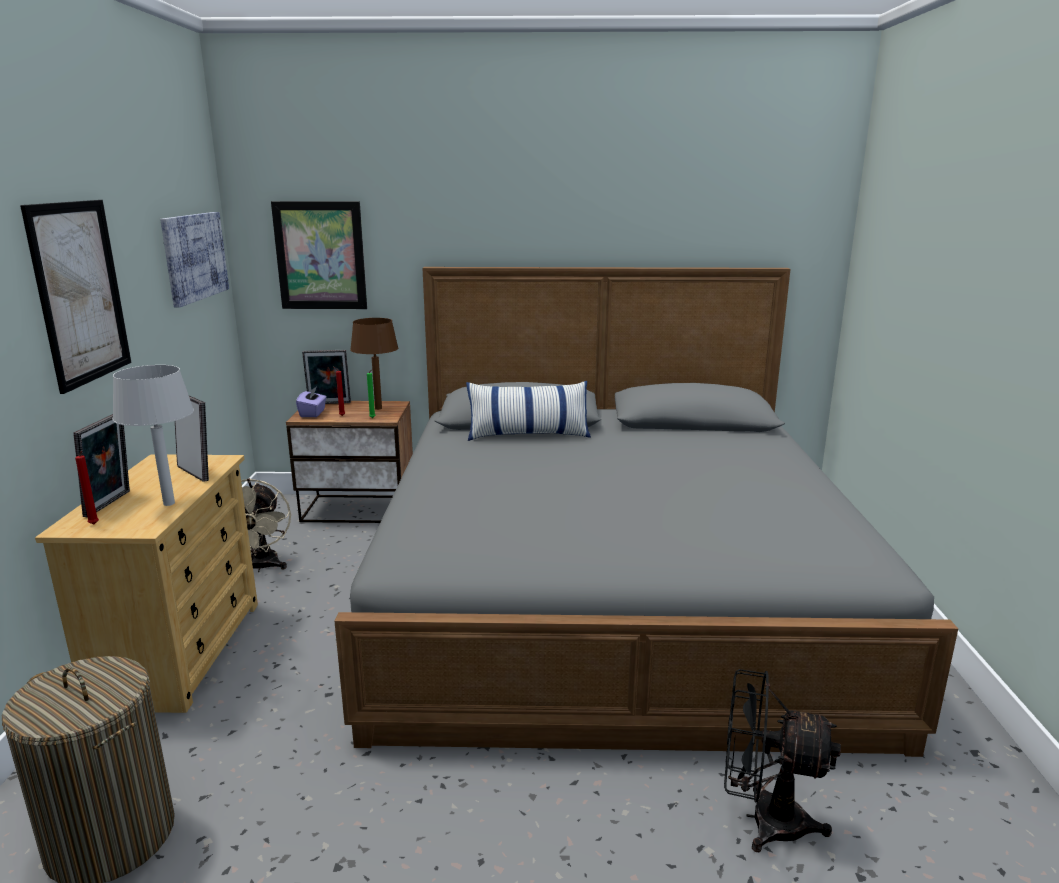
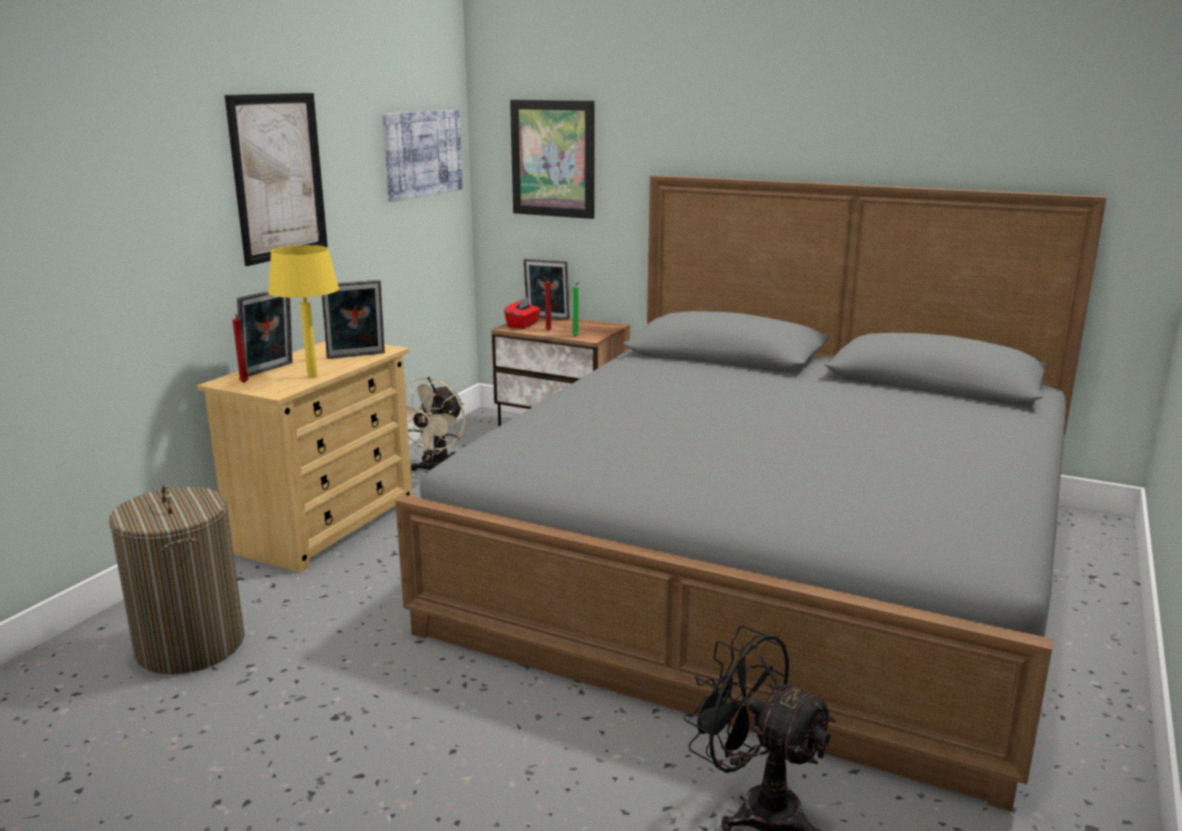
camera: 25 degrees right, 0 degrees up
grey table lamp [112,365,194,506] -> yellow table lamp [268,245,339,378]
picture frame [175,396,209,482] -> picture frame turned 90 degrees clockwise [322,280,385,359]
purple tissue box [296,386,327,417] -> red tissue box [504,297,541,329]
brown table lamp [350,318,398,410] -> none
pillow [466,381,591,441] -> none

